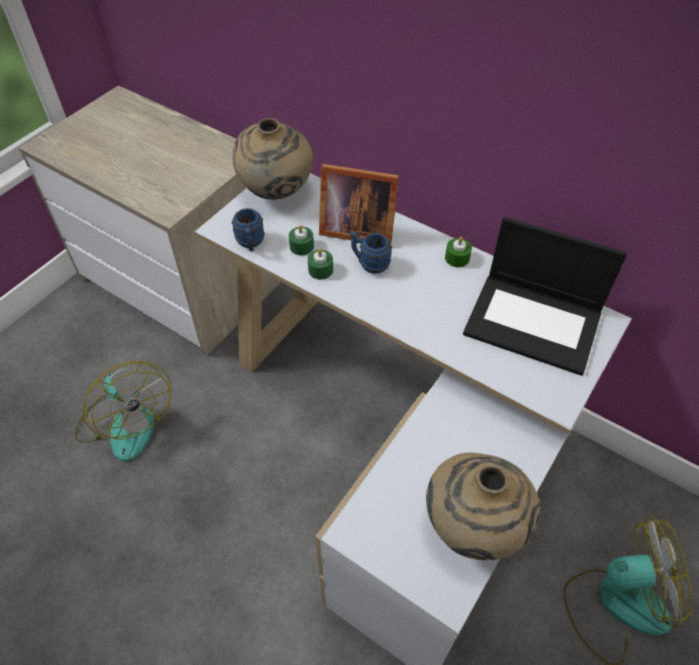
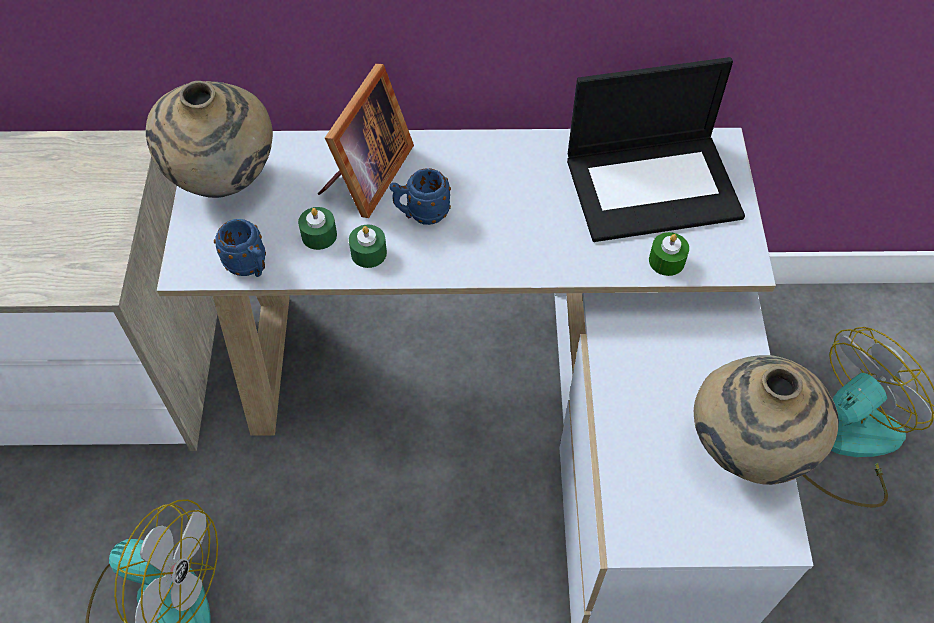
camera: 35 degrees left, 5 degrees up
picture frame [319,164,399,243] -> picture frame turned 45 degrees counterclockwise [318,63,414,218]
green candle [445,237,472,267] -> green candle moved to [649,232,689,276]

